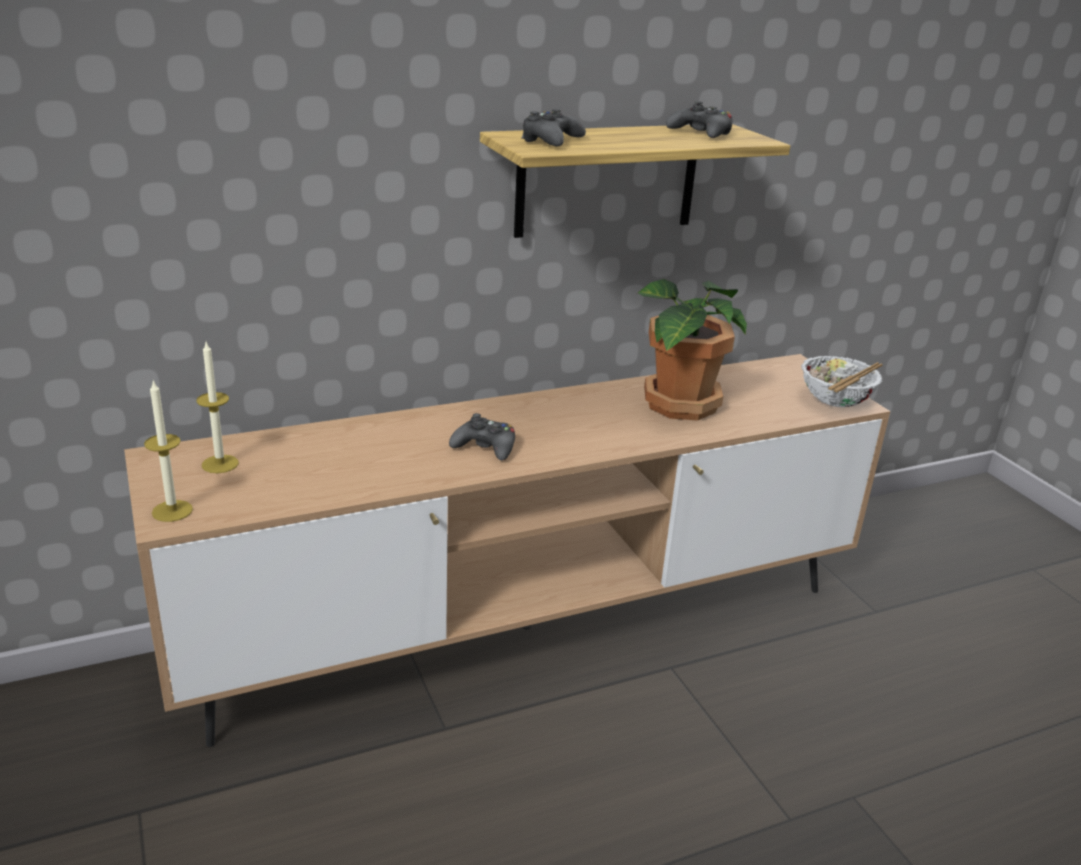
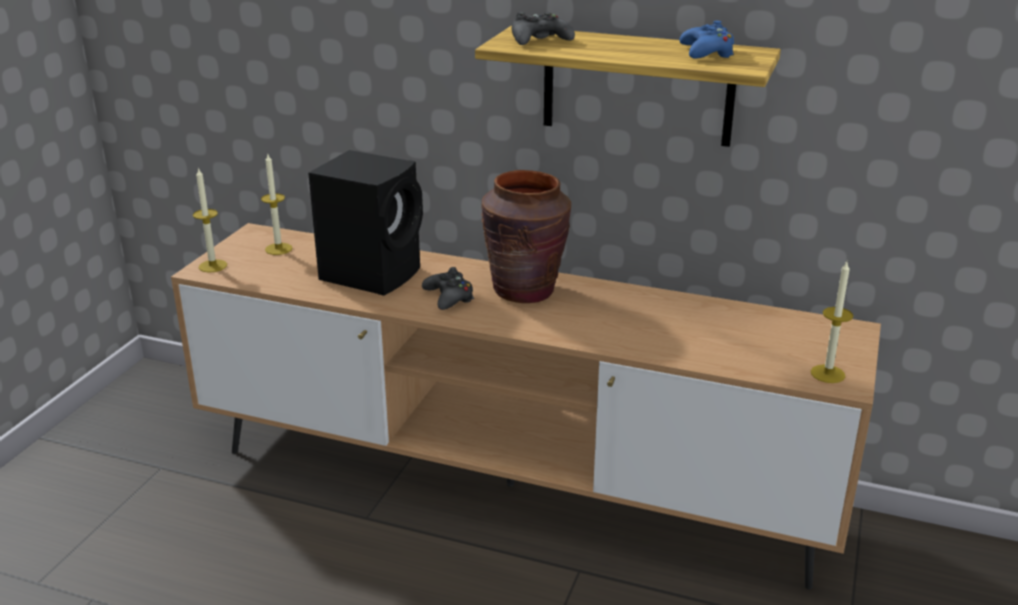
camera: 45 degrees right, 0 degrees up
potted plant [638,279,747,420] -> none
black game controller [666,101,733,138] -> blue game controller [679,21,734,59]
bowl [801,356,883,407] -> candle [811,262,853,383]
none -> black speaker [308,150,423,296]
none -> brown vase [481,170,571,303]

